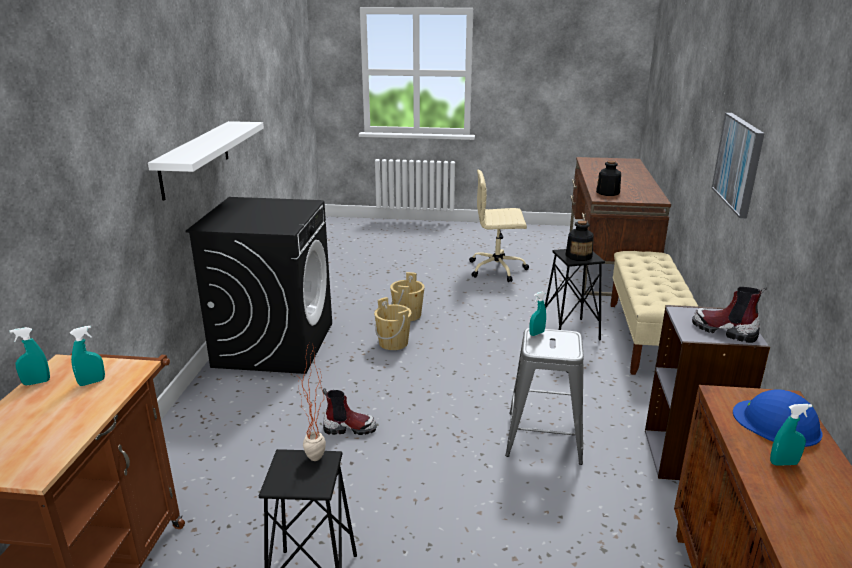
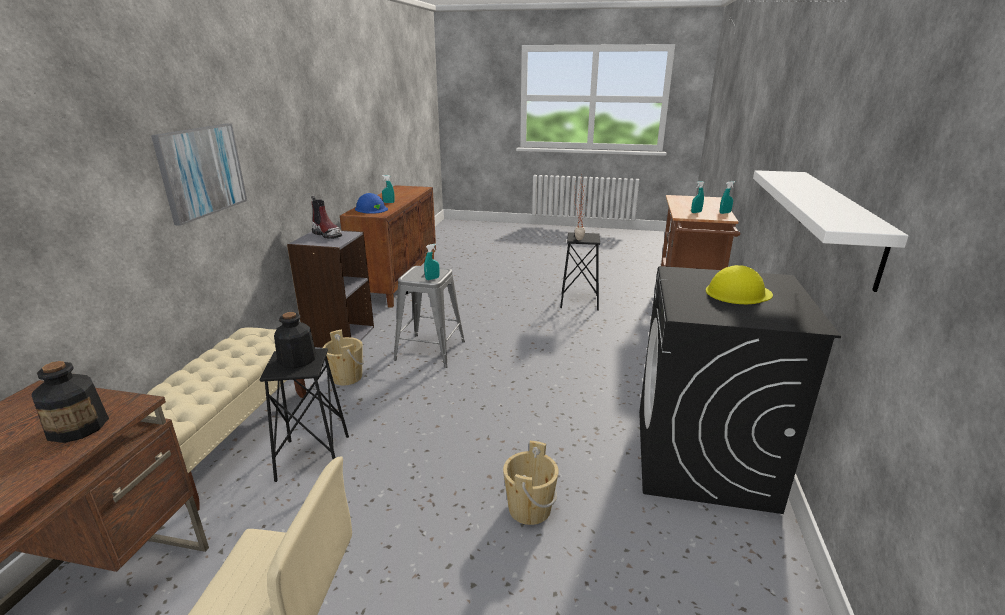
camera: 175 degrees left, 0 degrees up
boot [322,388,376,435] -> none
beige bucket [374,297,412,350] -> beige bucket moved to [323,330,364,385]
none -> yellow hard hat [706,265,773,304]

